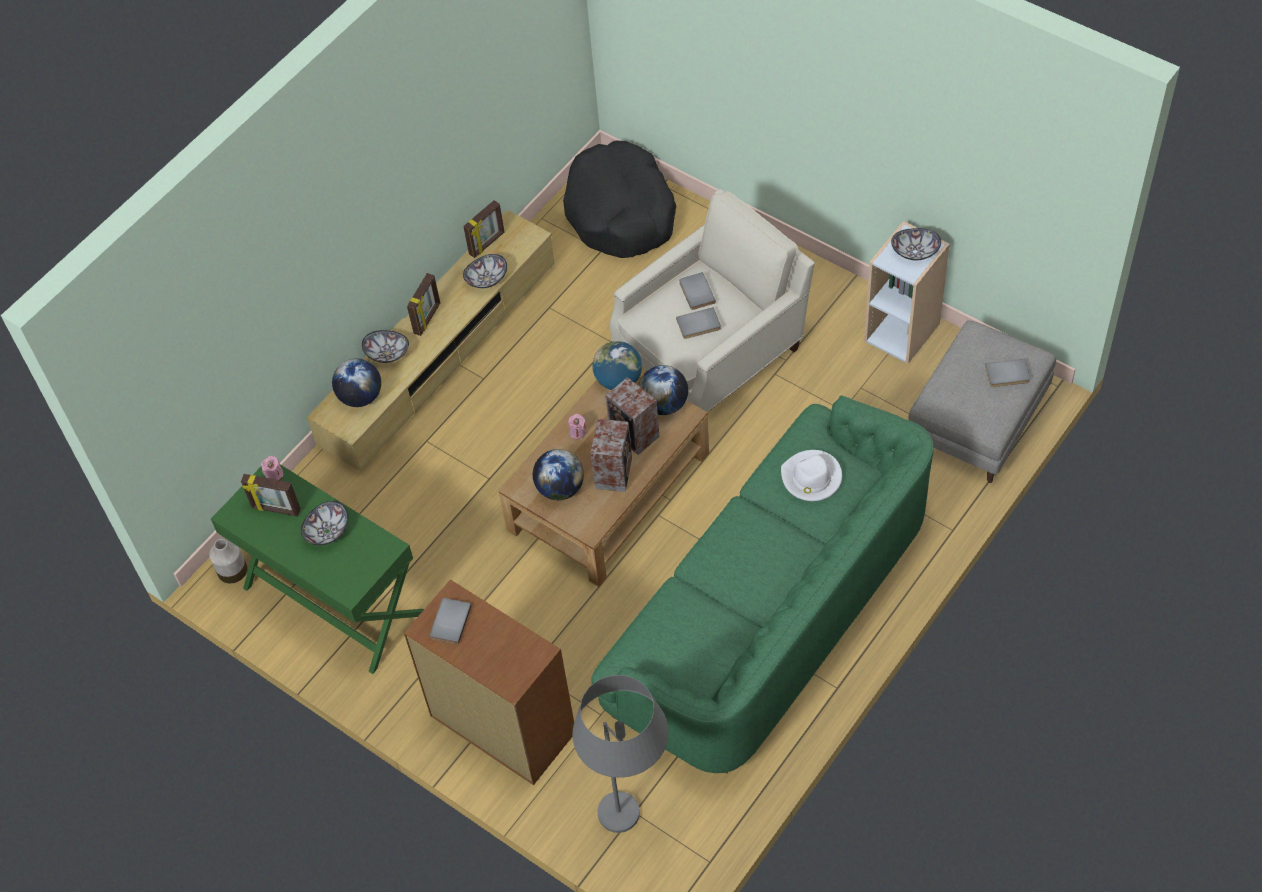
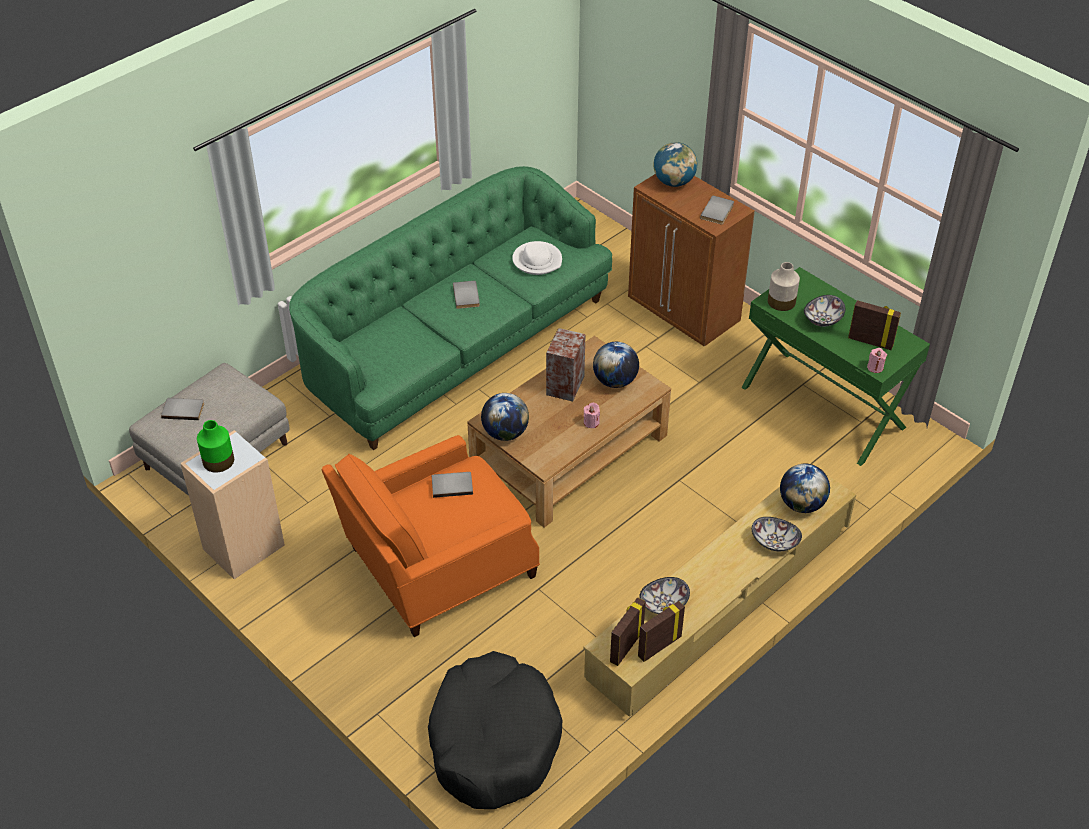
camera: 175 degrees left, 10 degrees down
beige vase [209,539,248,583] -> beige vase moved to [768,262,800,311]
picture frame [407,273,440,336] -> picture frame moved to [610,598,646,666]
grey floor lamp [572,675,669,833] -> none
globe [592,341,642,390] -> globe moved to [653,142,697,187]
speaker [605,377,659,455] -> none
beige armchair [610,189,815,412] -> orange armchair [321,435,540,637]
grey book [679,272,716,310] -> grey book moved to [453,281,480,309]
white hat [781,450,842,501] -> white hat moved to [512,241,562,275]
bowl [891,228,941,260] -> green vase [197,420,234,472]

